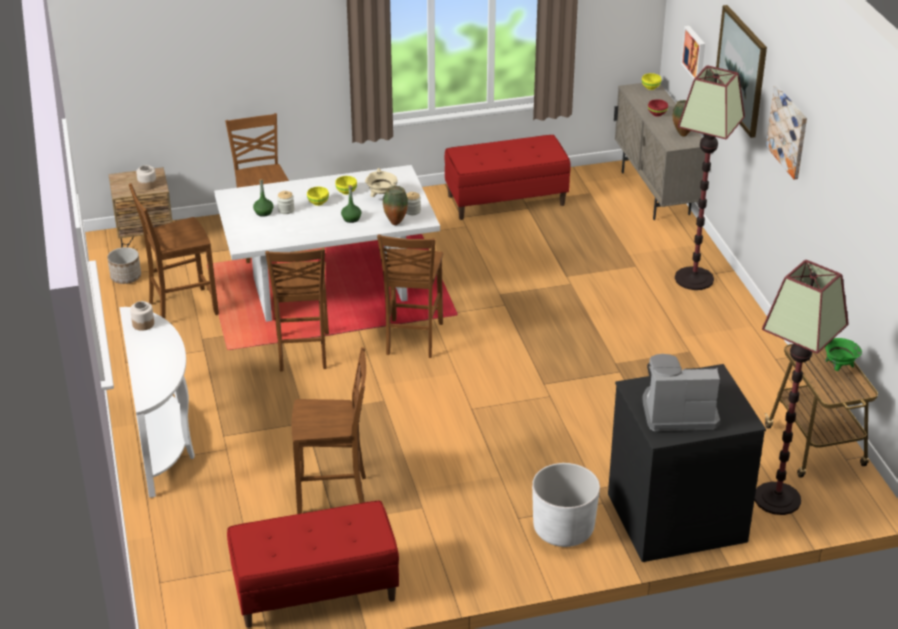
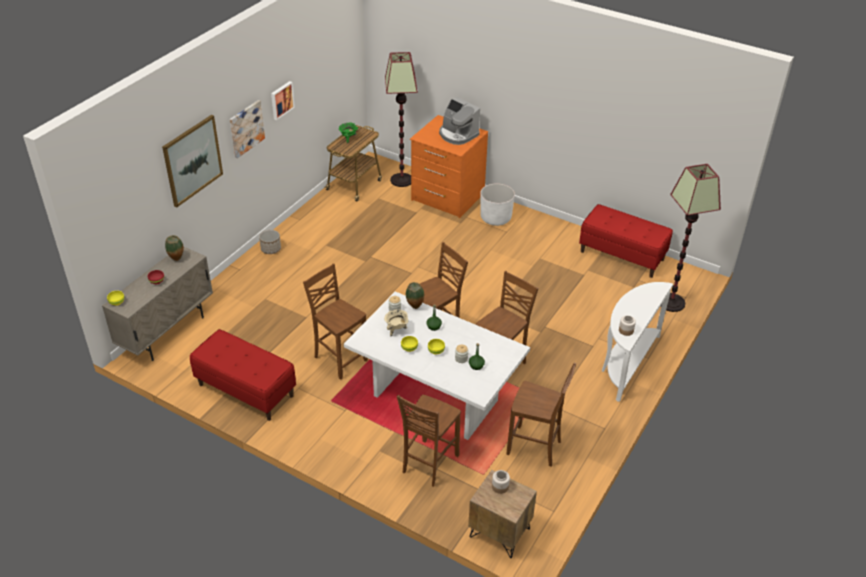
camera: 135 degrees left, 5 degrees up
planter [107,247,141,284] -> planter moved to [259,230,281,254]
brown chair [292,347,366,514] -> brown chair moved to [303,263,368,380]
black dresser [608,364,766,562] -> orange dresser [410,115,488,218]
floor lamp [675,65,745,290] -> floor lamp moved to [660,164,721,312]
picture [681,26,705,79] -> picture moved to [271,81,295,120]

